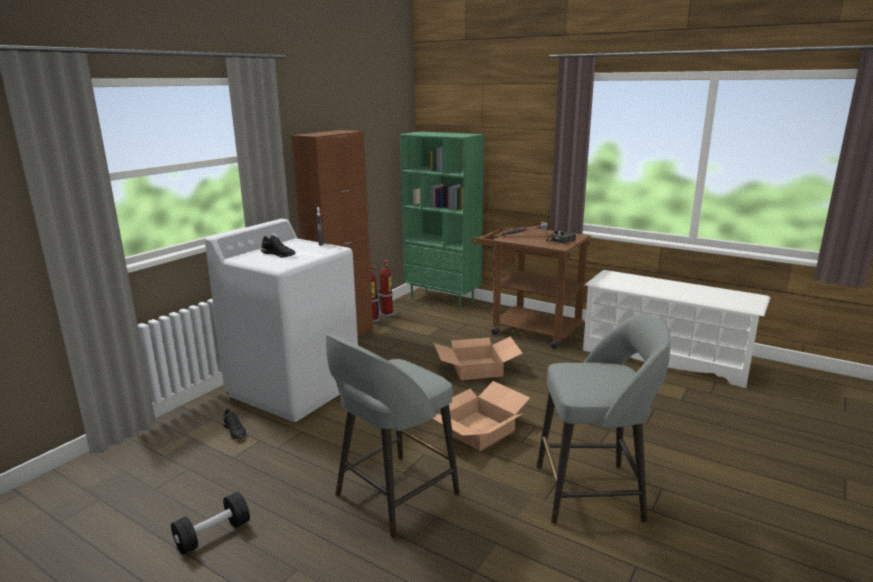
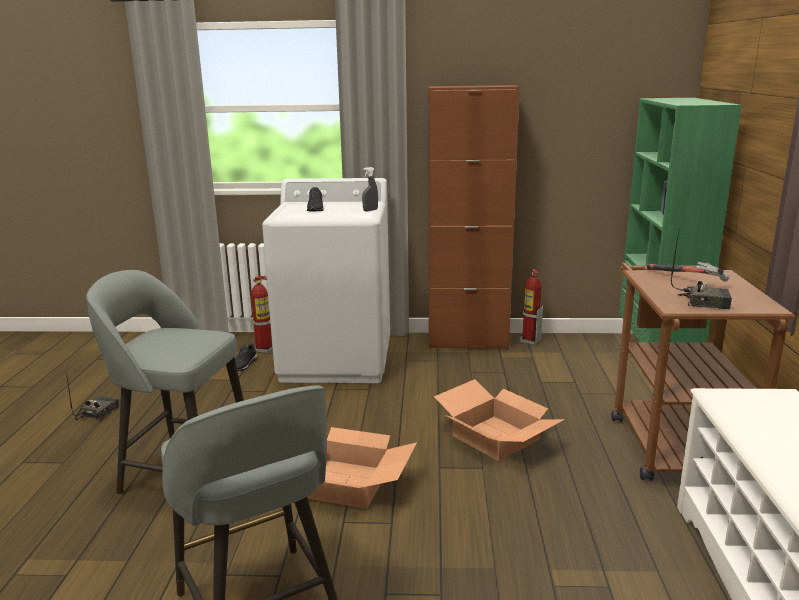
camera: 60 degrees right, 0 degrees up
black dumbbell [171,492,250,555] -> radio [66,373,120,420]
fire extinguisher [378,259,395,318] -> fire extinguisher moved to [251,276,273,353]

